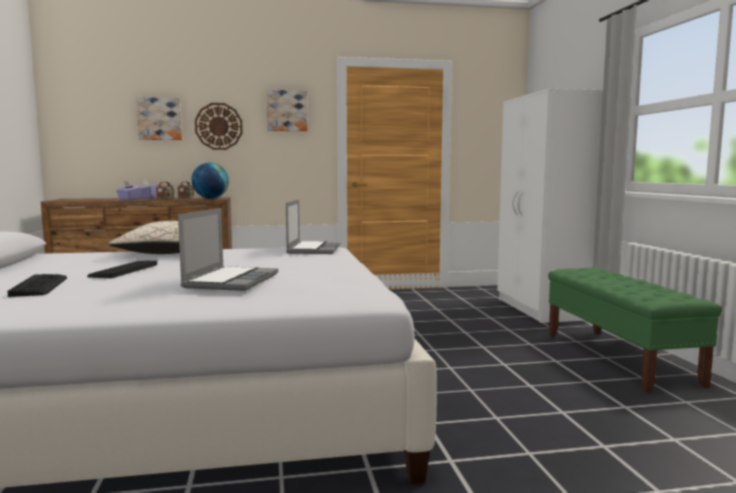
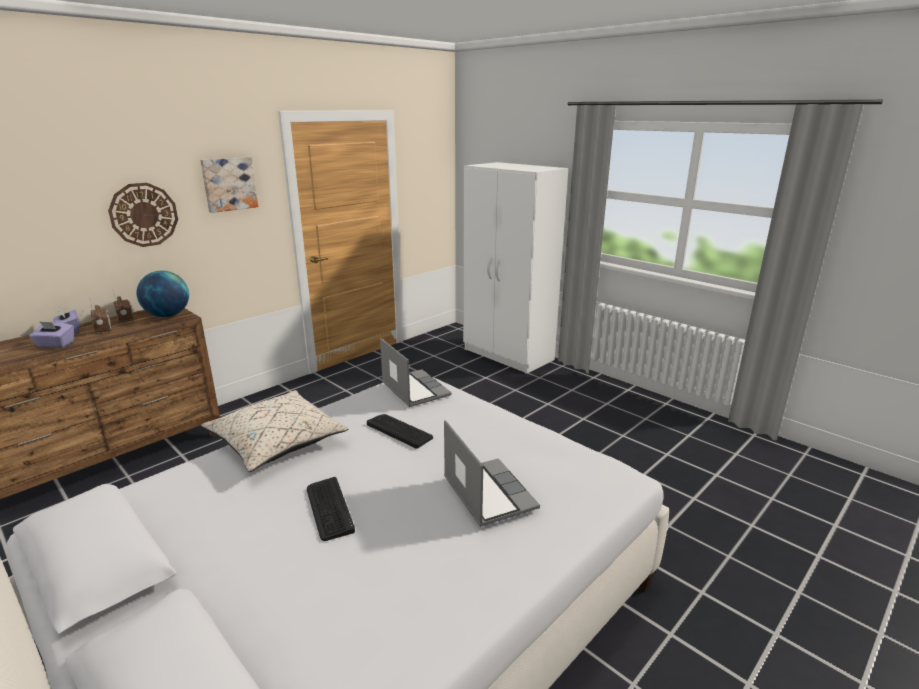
camera: 35 degrees left, 15 degrees up
keyboard [8,274,67,297] -> keyboard moved to [367,414,433,449]
picture [136,97,182,140] -> none
green bench [548,268,722,393] -> none

